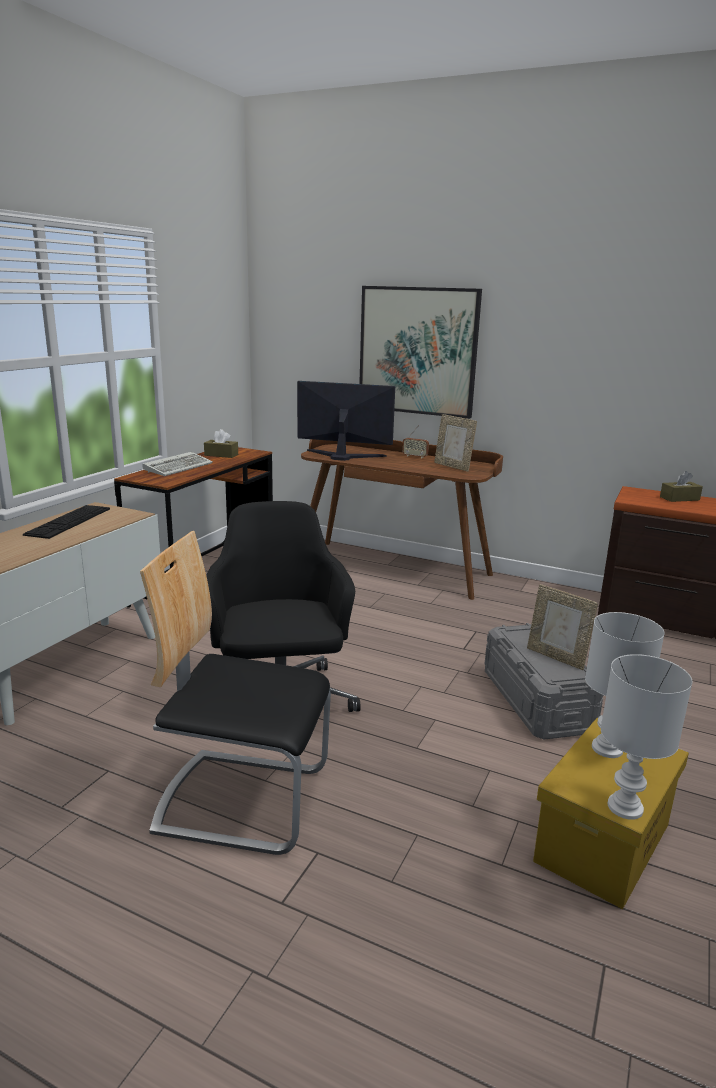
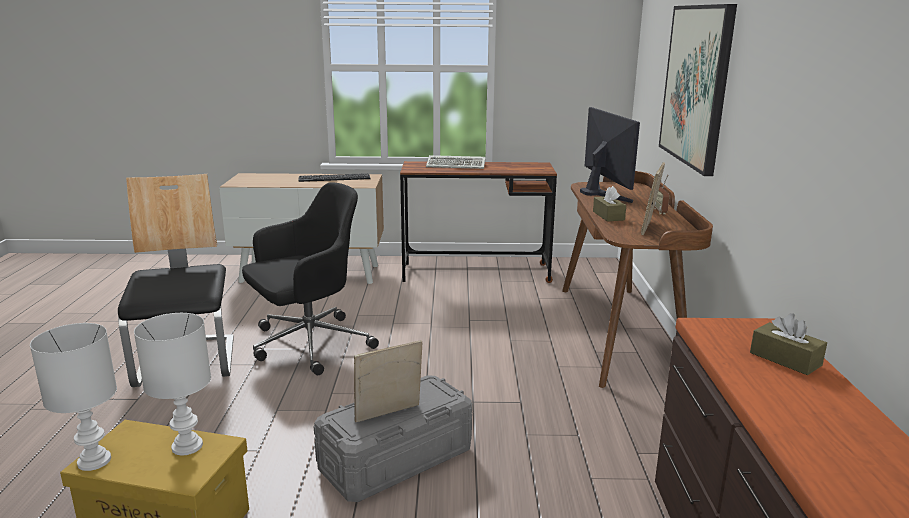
camera: 65 degrees right, 0 degrees up
brown tissue box [204,429,238,458] -> brown tissue box moved to [593,186,626,221]
picture frame [527,584,598,670] -> picture frame turned 45 degrees clockwise [354,340,422,422]

